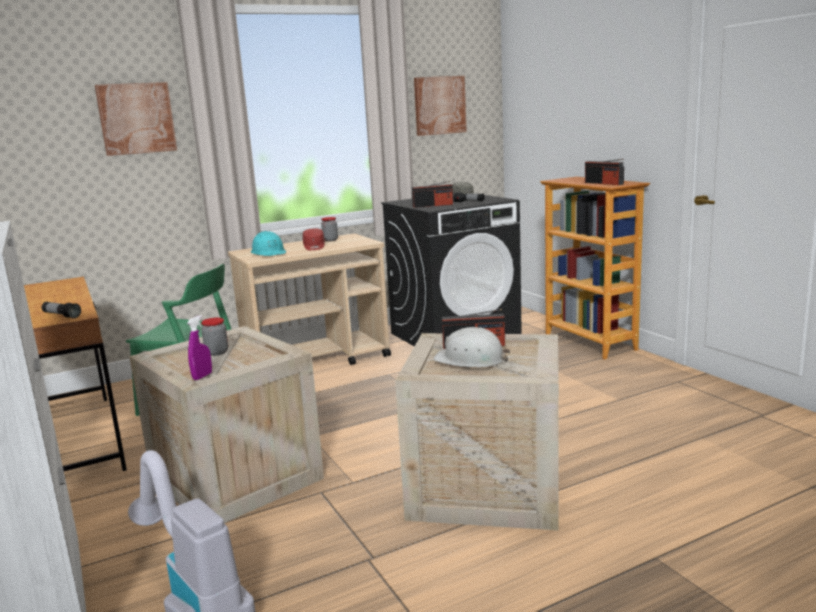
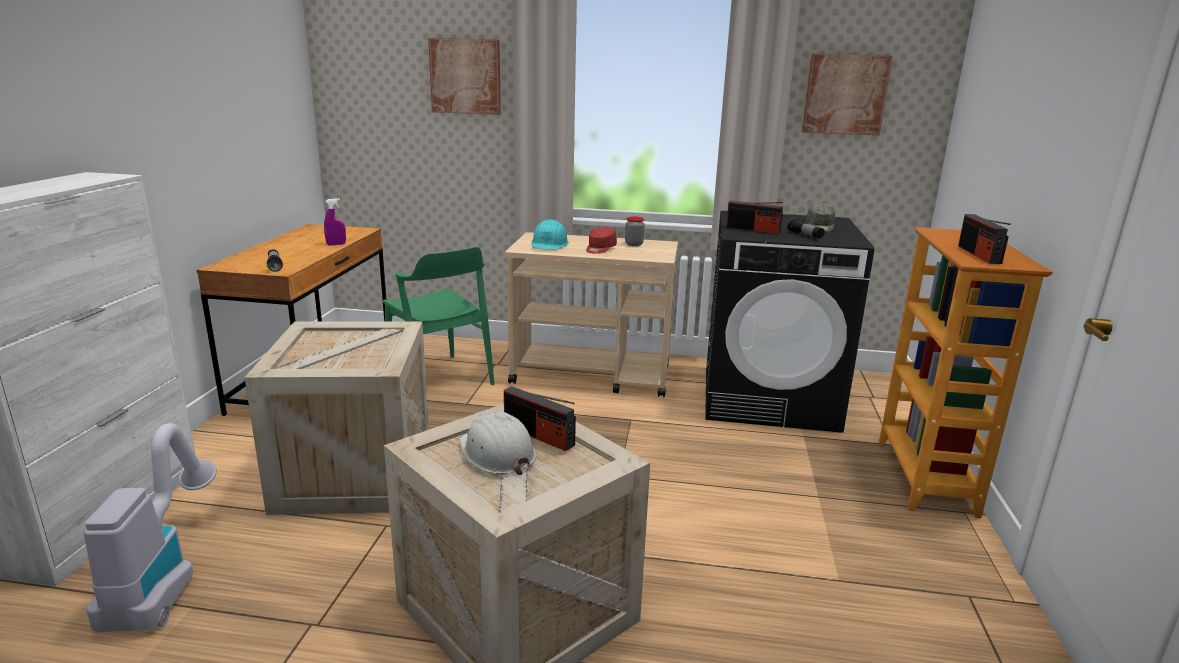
camera: 35 degrees right, 5 degrees up
purple spray bottle [187,315,212,380] -> purple spray bottle moved to [324,198,346,246]
jar [201,317,228,356] -> none

